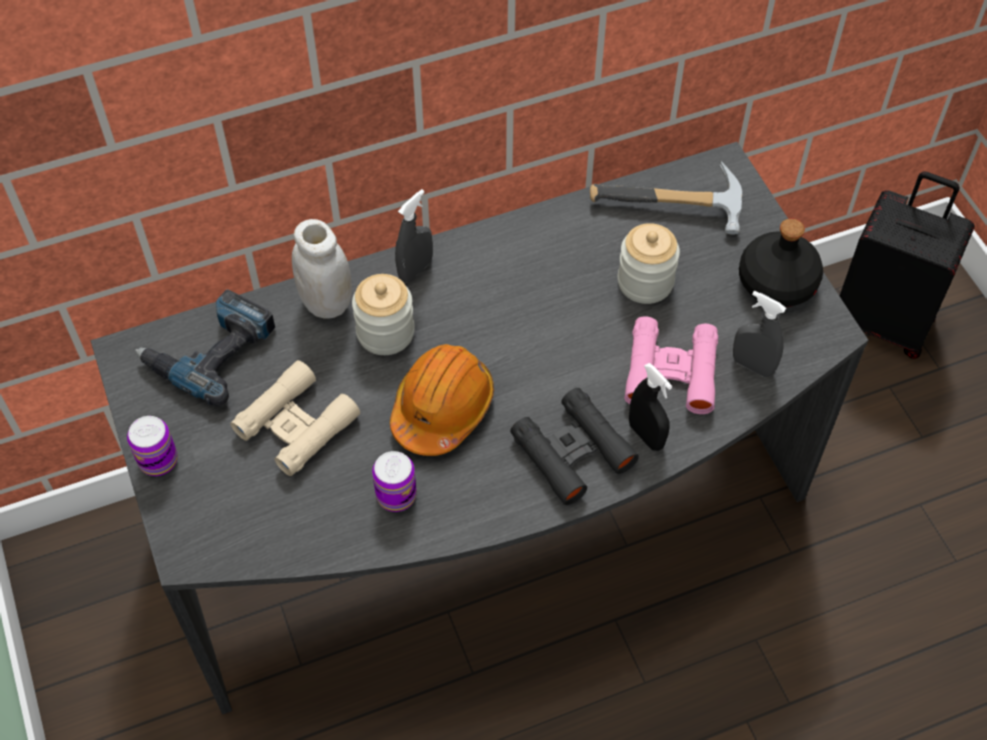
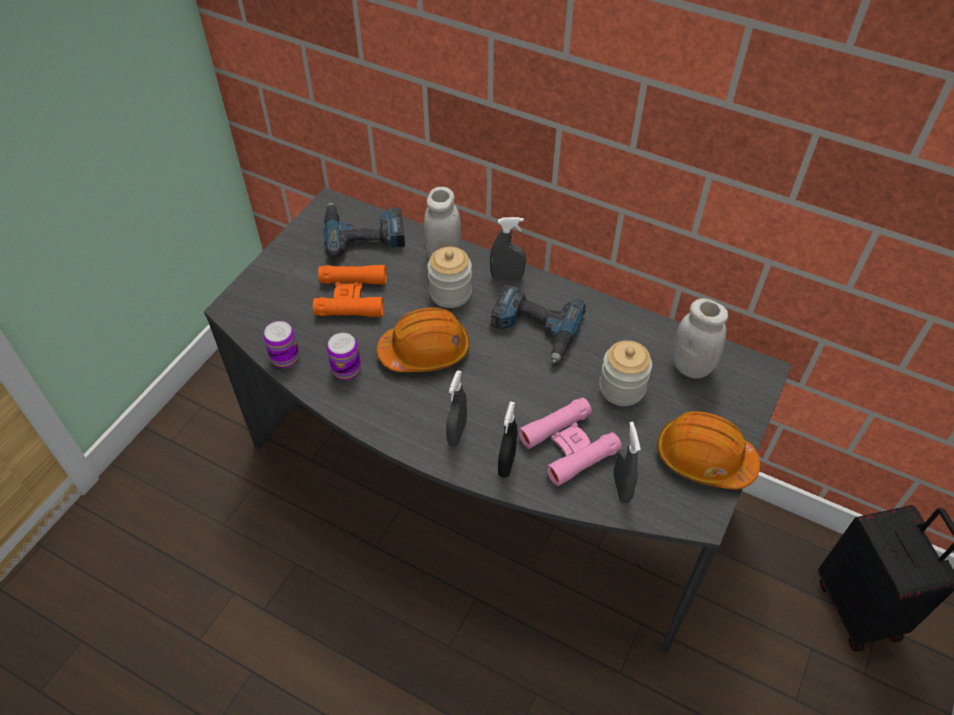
camera: 50 degrees right, 5 degrees down
can [127,416,178,476] -> can moved to [263,321,299,368]
beige binoculars [230,360,360,476] -> orange binoculars [313,265,387,317]
black binoculars [510,388,639,505] -> grey spray bottle [446,370,467,446]
hammer [590,161,742,235] -> white jar [672,298,728,378]
black bottle [739,218,823,307] -> orange hard hat [657,411,760,490]
none -> power drill [490,284,586,363]

